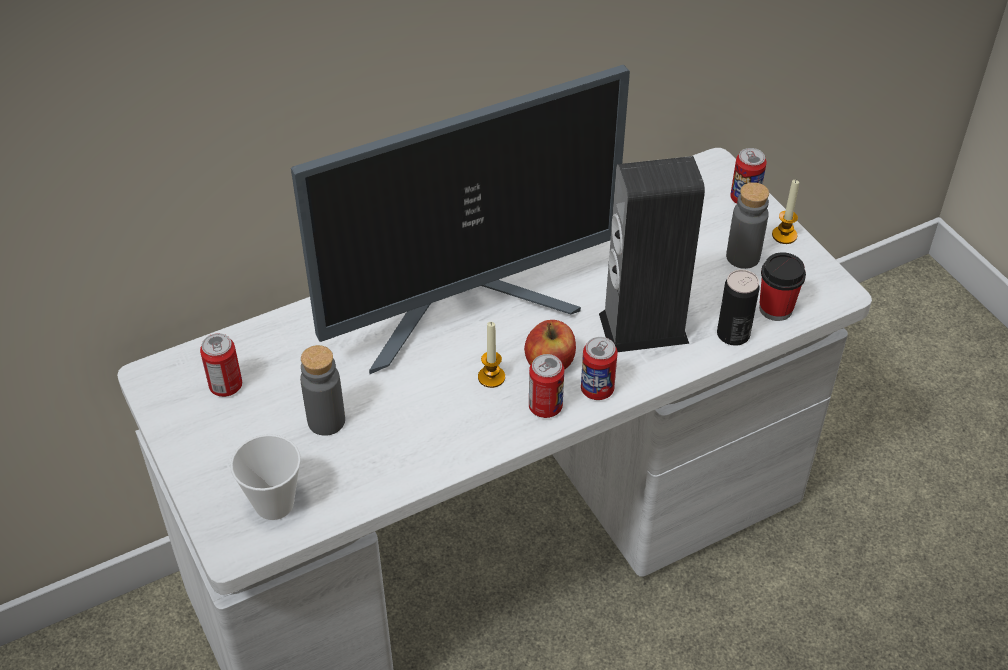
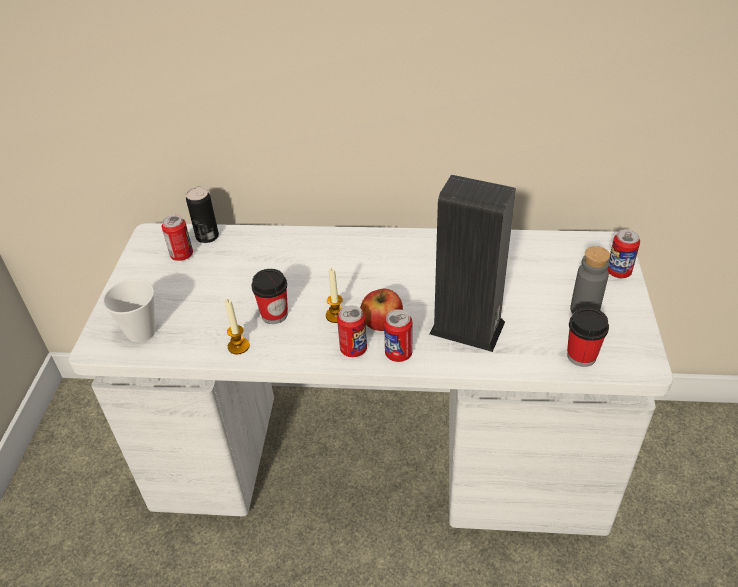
camera: 35 degrees right, 5 degrees down
monitor [291,65,630,374] -> none
grey bottle [300,345,345,436] -> none
can [717,270,760,346] -> can moved to [186,187,219,243]
candle [772,180,799,244] -> candle moved to [225,299,250,355]
none -> cup [251,269,288,324]

